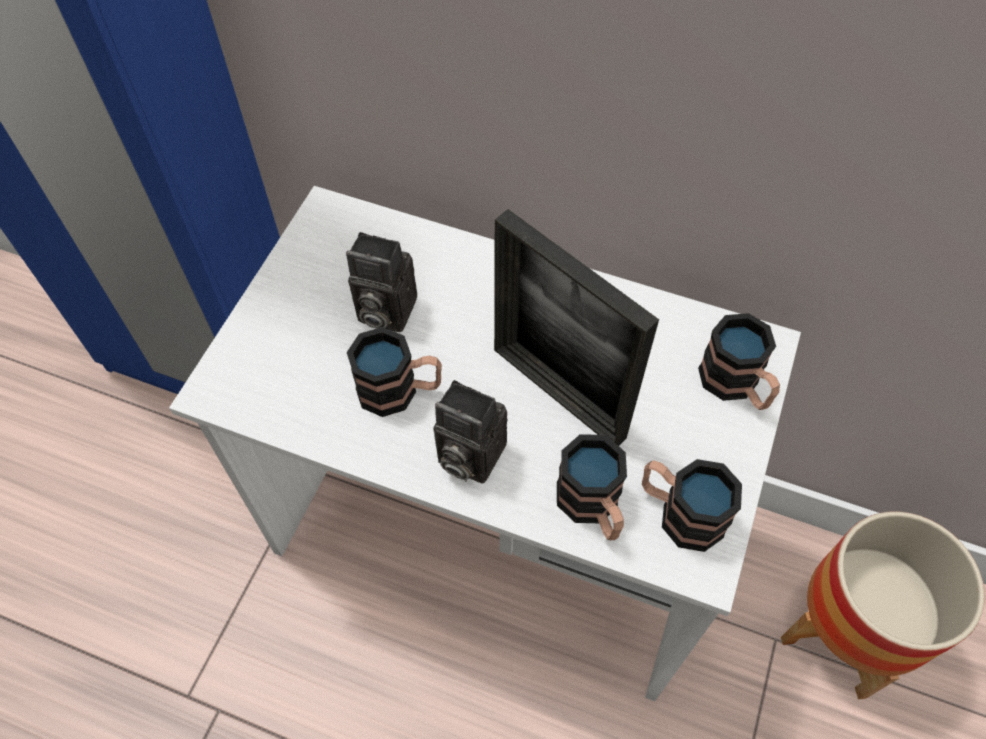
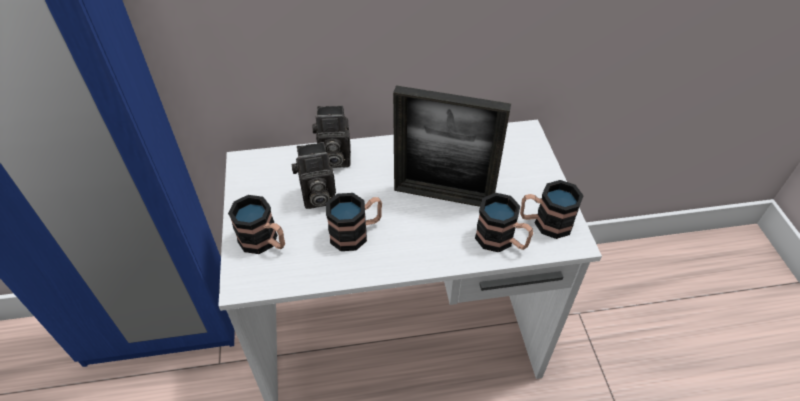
camera: 30 degrees left, 10 degrees down
camera [434,380,508,484] -> camera moved to [312,105,351,168]
mug [698,313,780,410] -> mug moved to [228,195,285,254]
planter [781,511,985,699] -> none

